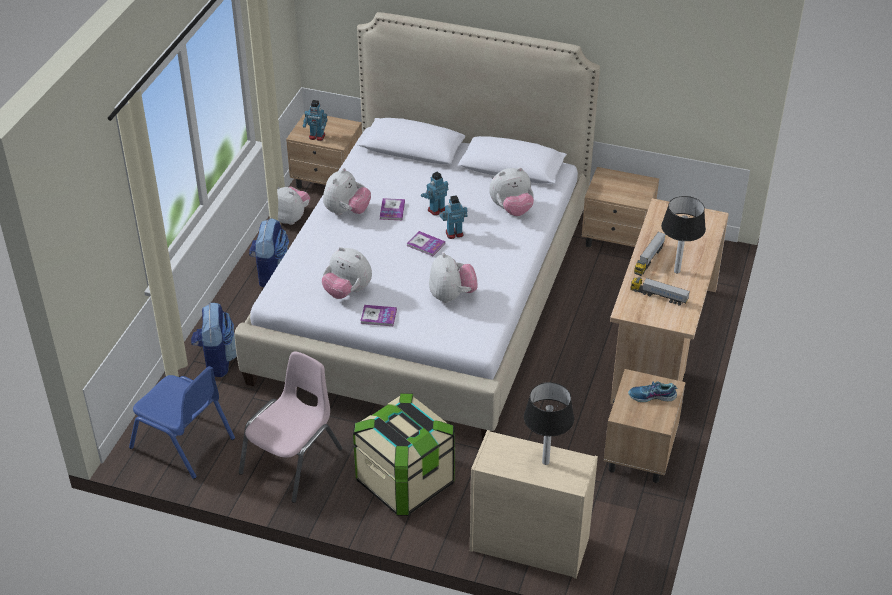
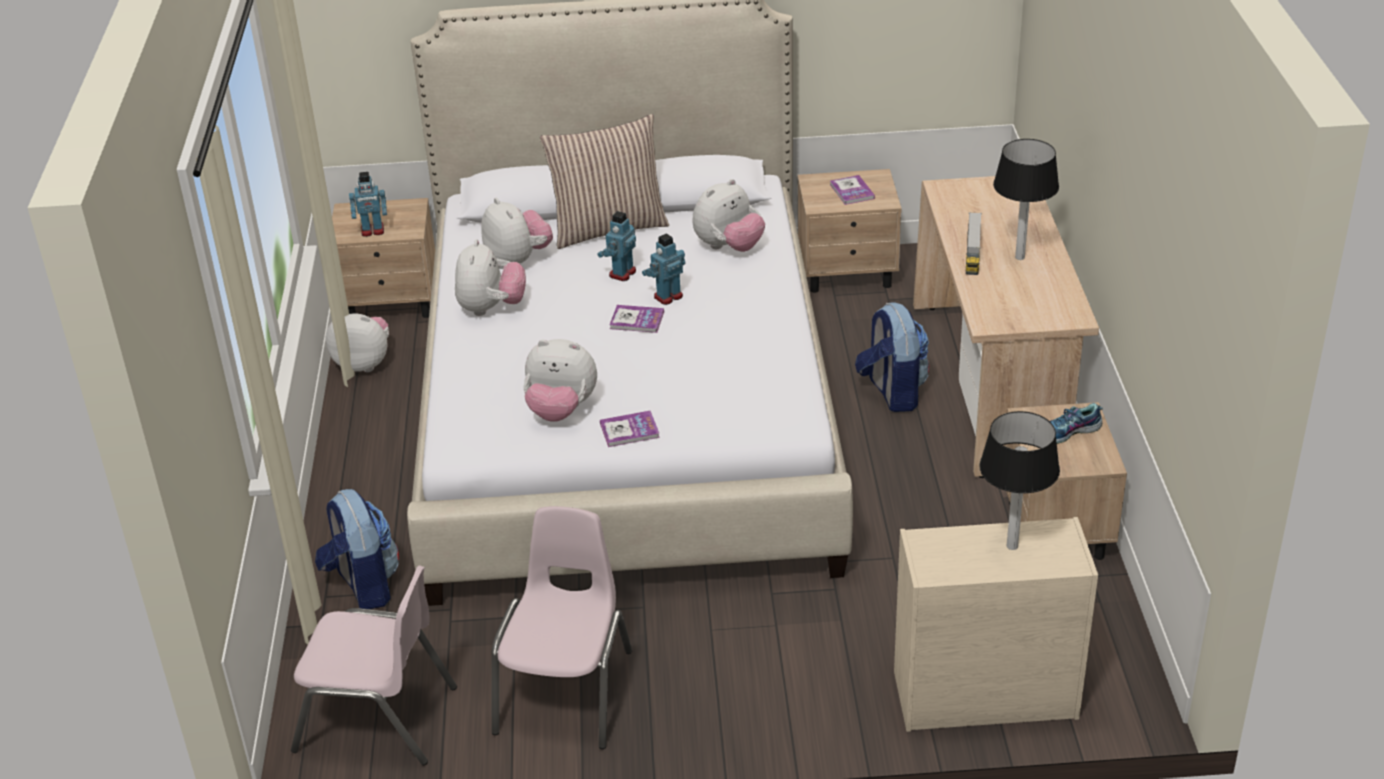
camera: 20 degrees left, 5 degrees down
blue chair [129,366,235,479] -> pink chair [291,565,457,765]
backpack [249,218,289,287] -> backpack moved to [855,302,929,412]
storage box [353,393,455,516] -> none
book [380,198,405,220] -> book moved to [830,175,875,205]
plush toy [429,252,478,303] -> plush toy moved to [481,198,553,264]
toy truck [630,277,690,306] -> none
none -> pillow [540,114,669,249]

